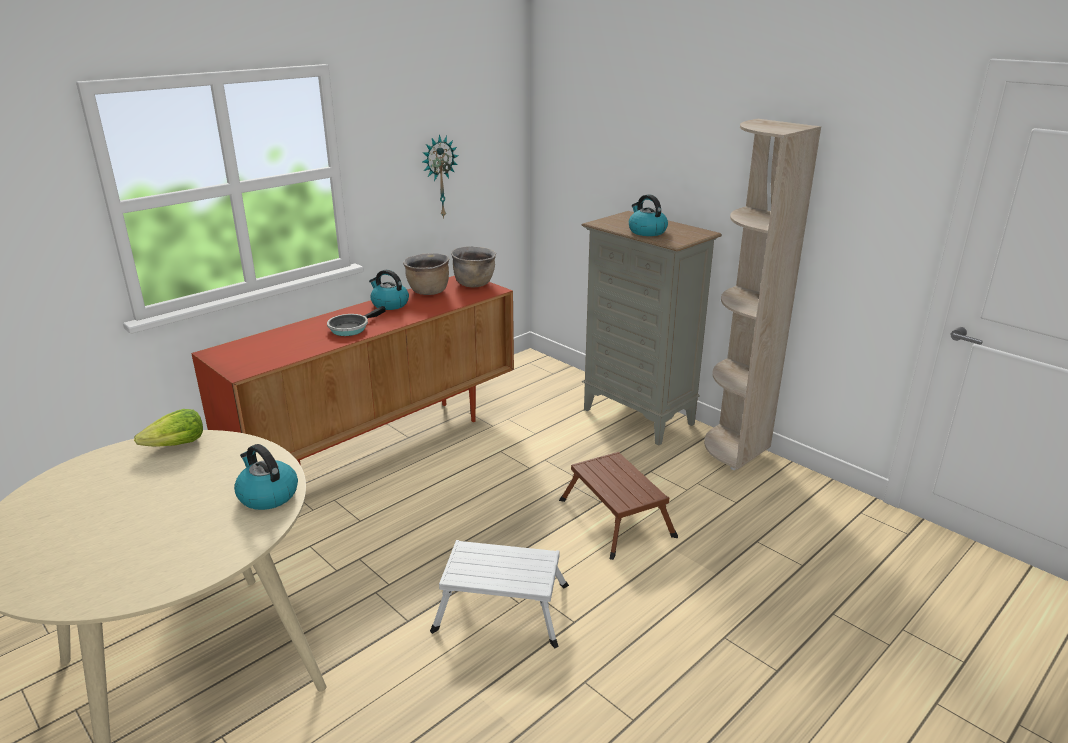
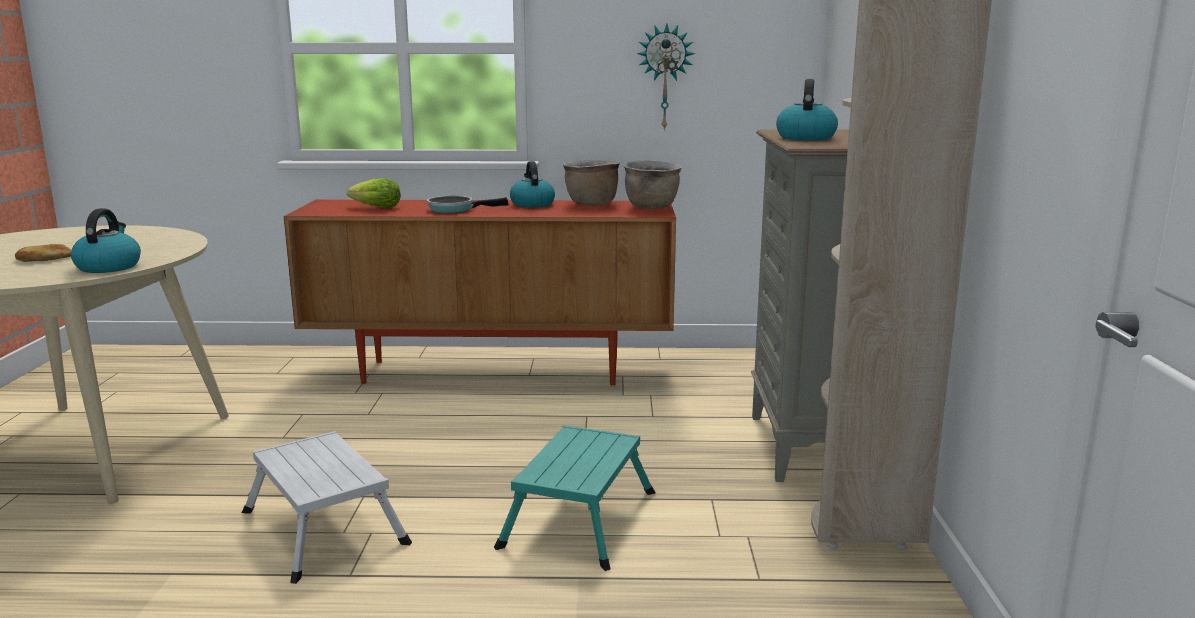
camera: 45 degrees right, 10 degrees down
lettuce [134,409,203,447] -> lettuce moved to [347,178,401,208]
brown step ladder [559,452,678,560] -> turquoise step ladder [494,425,656,571]
none -> bread [15,244,71,262]

